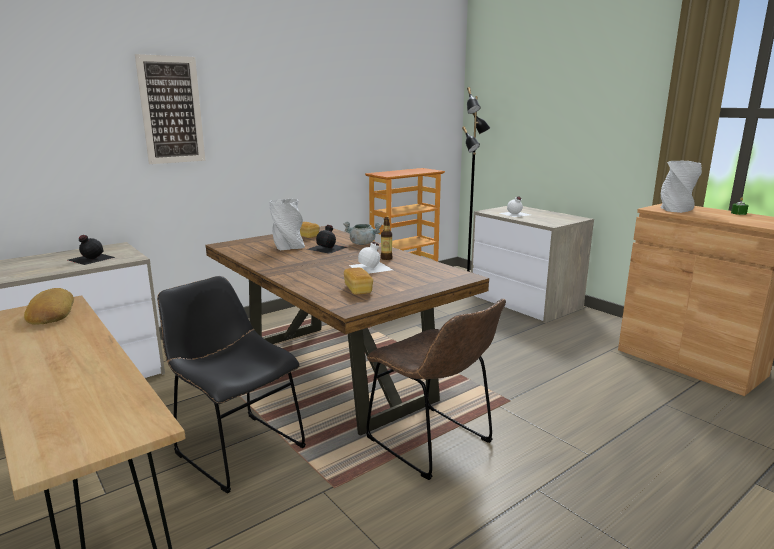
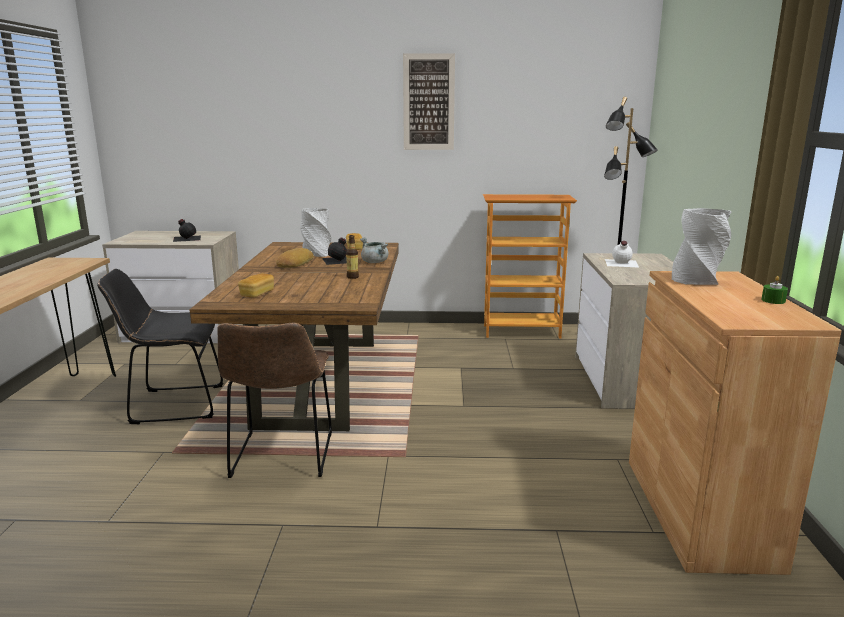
camera: 40 degrees right, 0 degrees up
bread [24,288,74,325] -> bread moved to [276,248,314,268]
picture [135,54,205,164] -> picture moved to [403,53,455,150]
black chair [157,276,306,493] -> black chair turned 90 degrees counterclockwise [97,269,224,424]
white bottle [349,242,392,274] -> none

